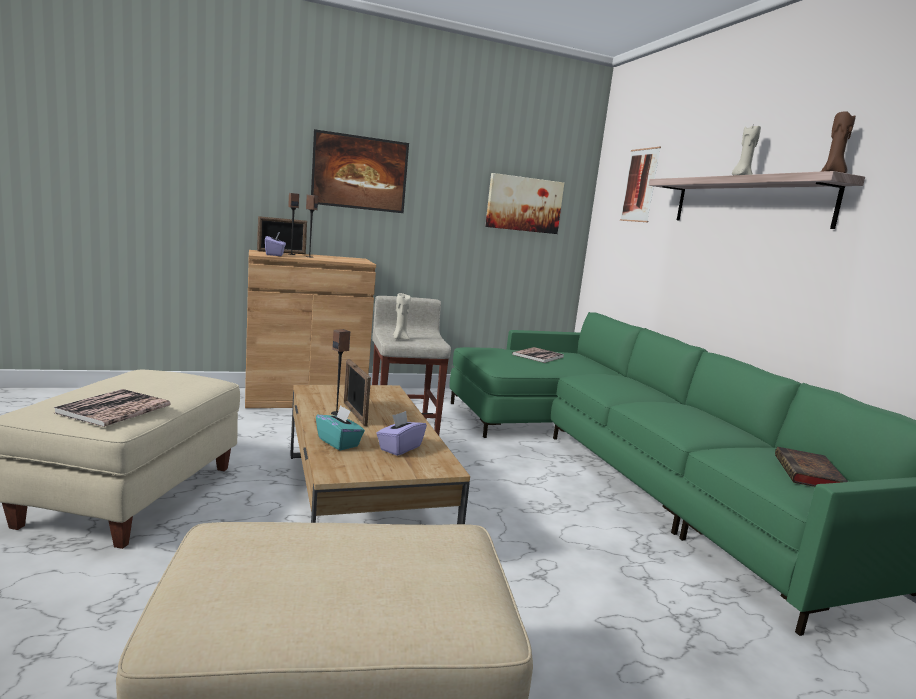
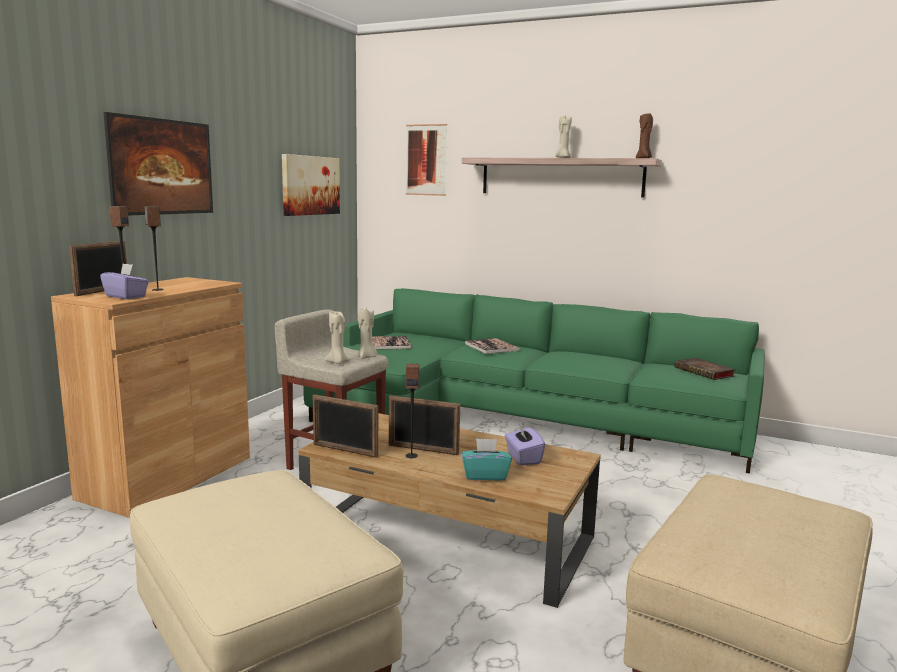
camera: 45 degrees left, 0 degrees up
book [53,389,170,427] -> book moved to [465,338,520,354]
none -> picture frame [313,394,378,458]
none -> beige candle [358,309,377,359]

